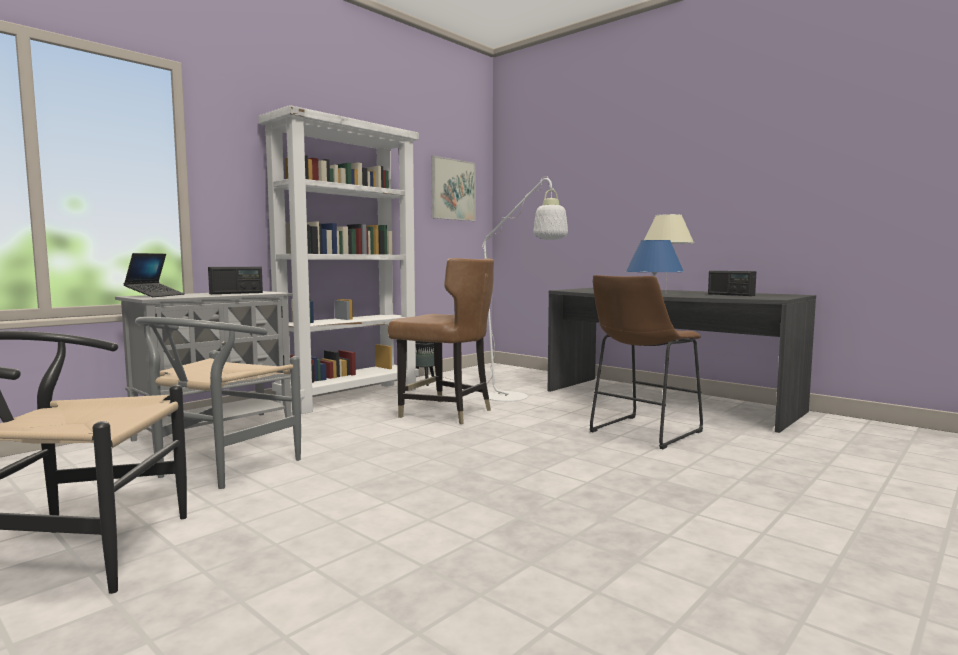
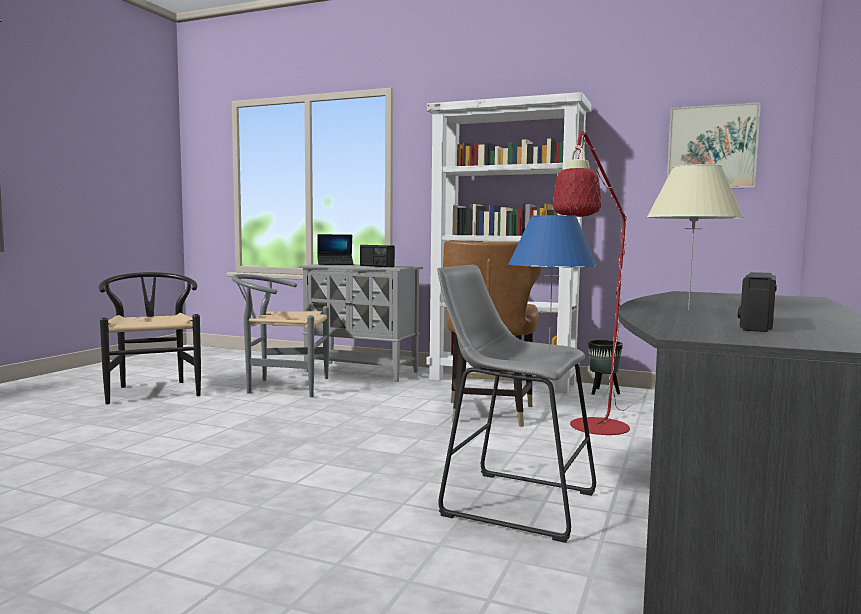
camera: 70 degrees right, 0 degrees up
white floor lamp [444,176,568,402] -> red floor lamp [553,129,647,435]
brown stool [590,275,703,449] -> grey stool [437,265,596,543]

